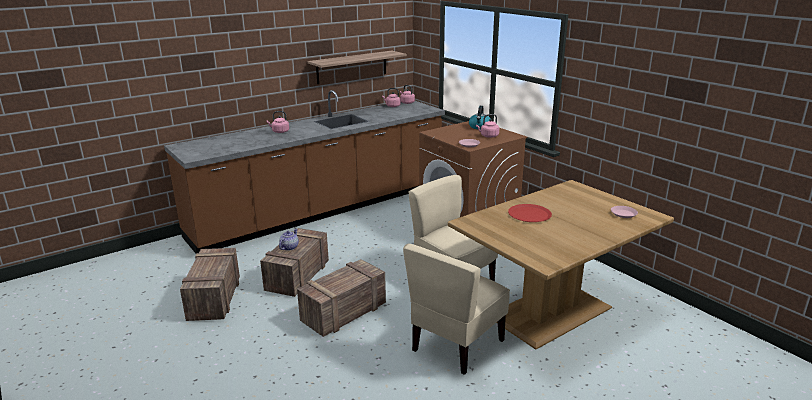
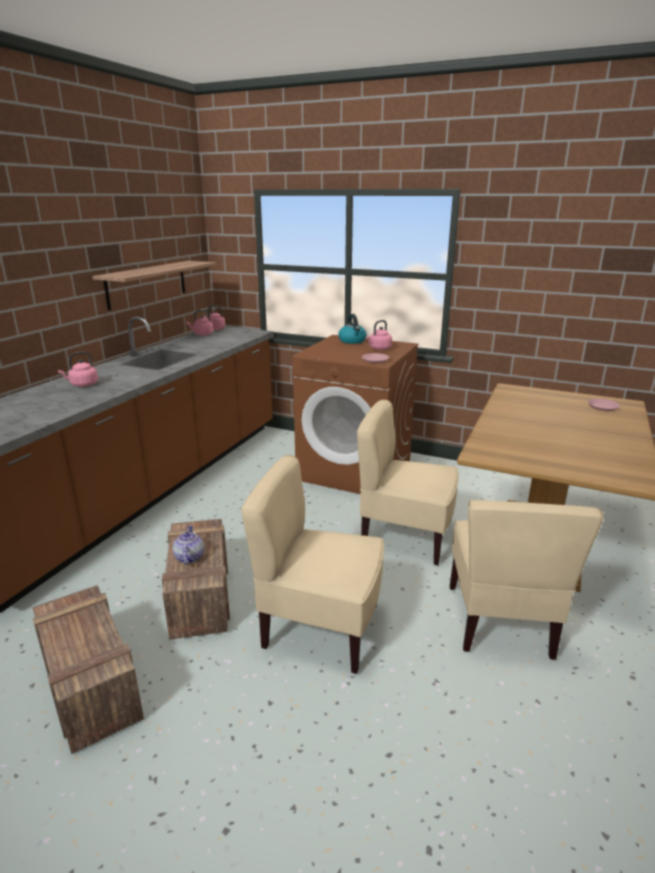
camera: 30 degrees left, 0 degrees up
crate [297,259,386,337] -> beige chair [241,455,384,674]
red plate [508,204,552,222] -> none

